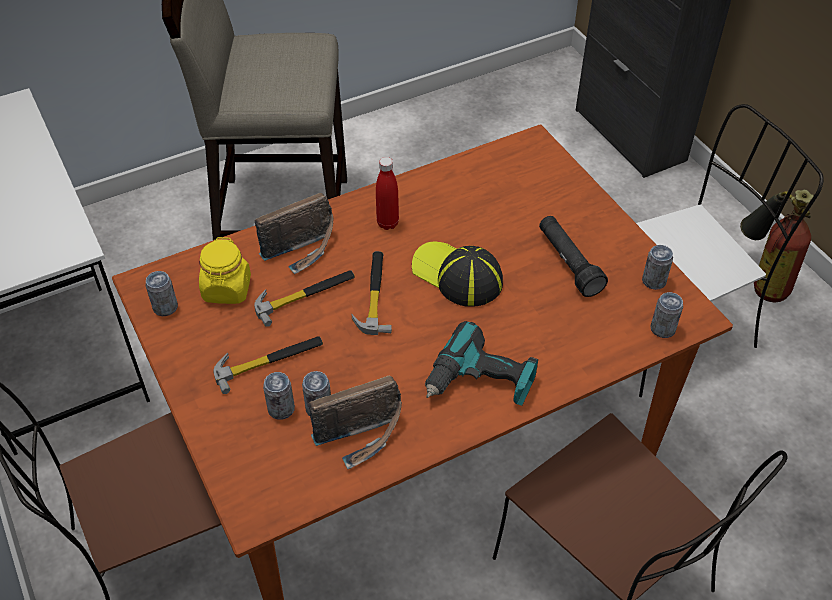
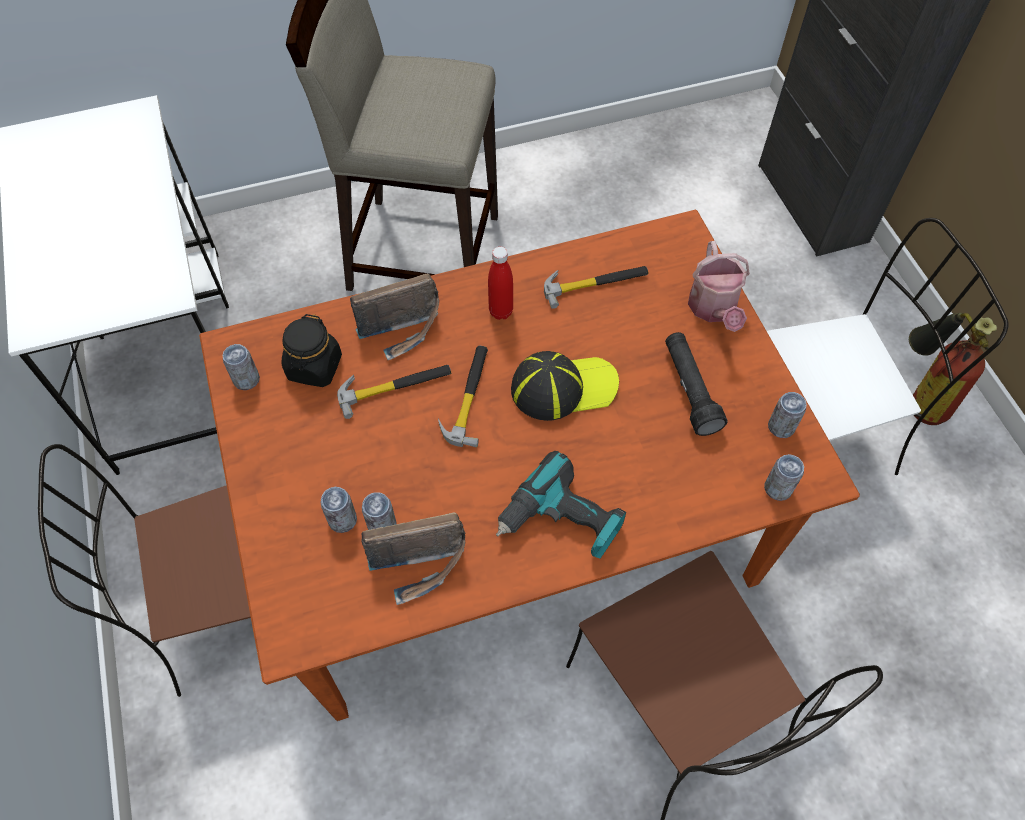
camera: 10 degrees right, 10 degrees up
yellow jar [199,237,251,304] -> black jar [282,314,342,387]
hammer [213,336,323,394] -> hammer moved to [544,266,649,309]
cap [412,242,503,307] -> cap turned 120 degrees clockwise [511,351,619,421]
none -> watering can [688,241,750,332]

